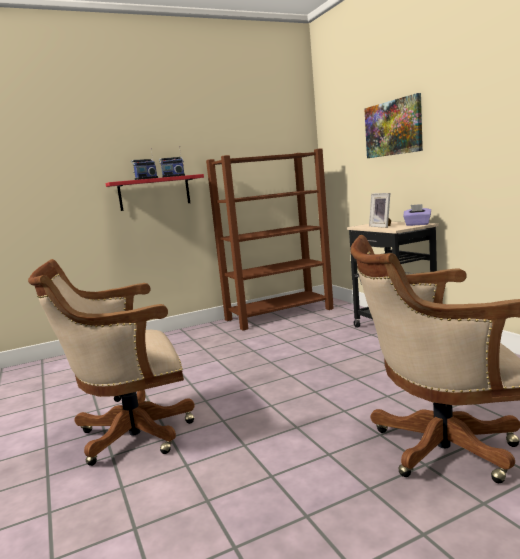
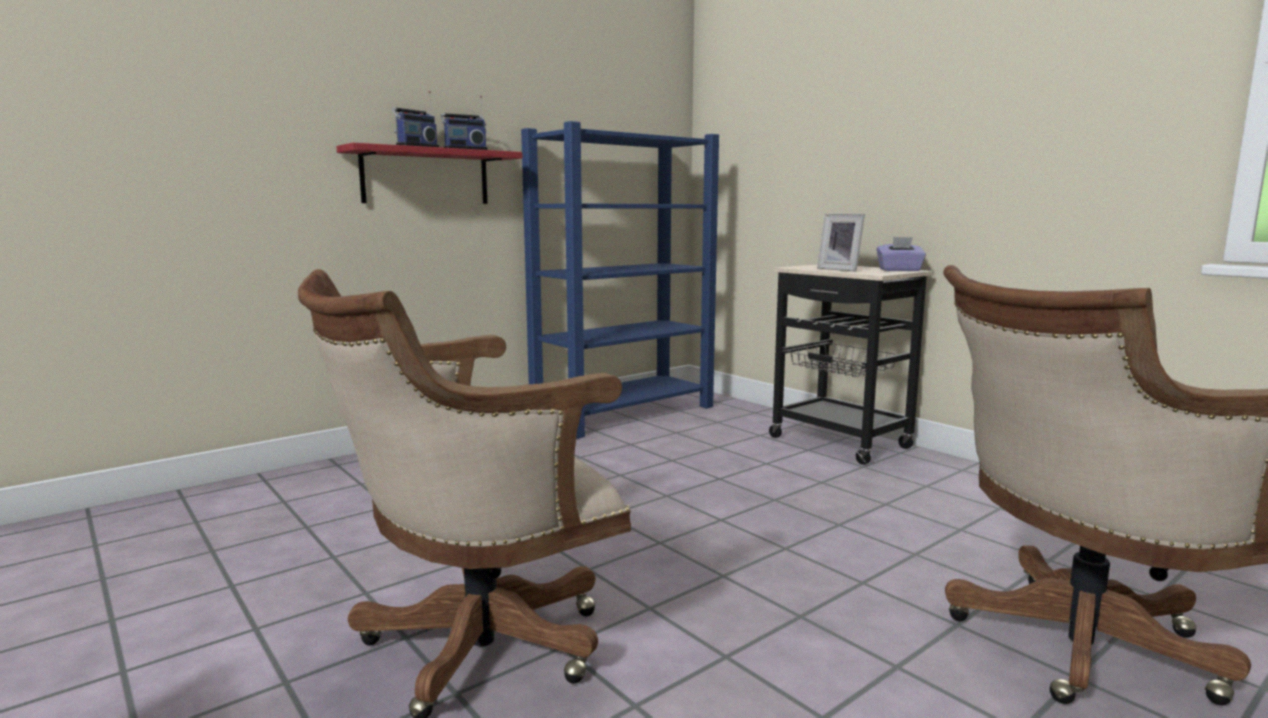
camera: 15 degrees left, 0 degrees up
brown bookcase [206,148,334,330] -> blue bookcase [521,121,719,439]
picture [364,93,423,158] -> none

